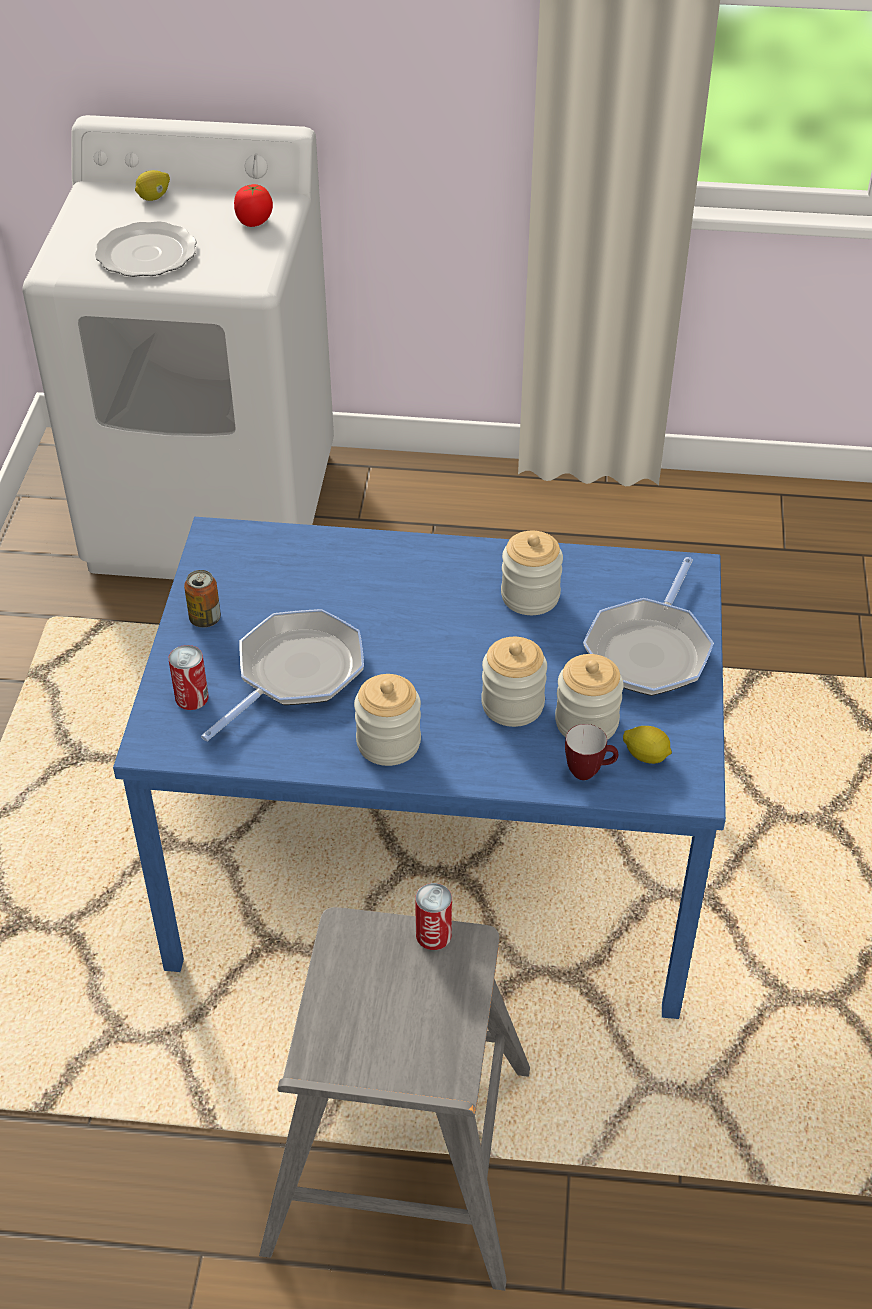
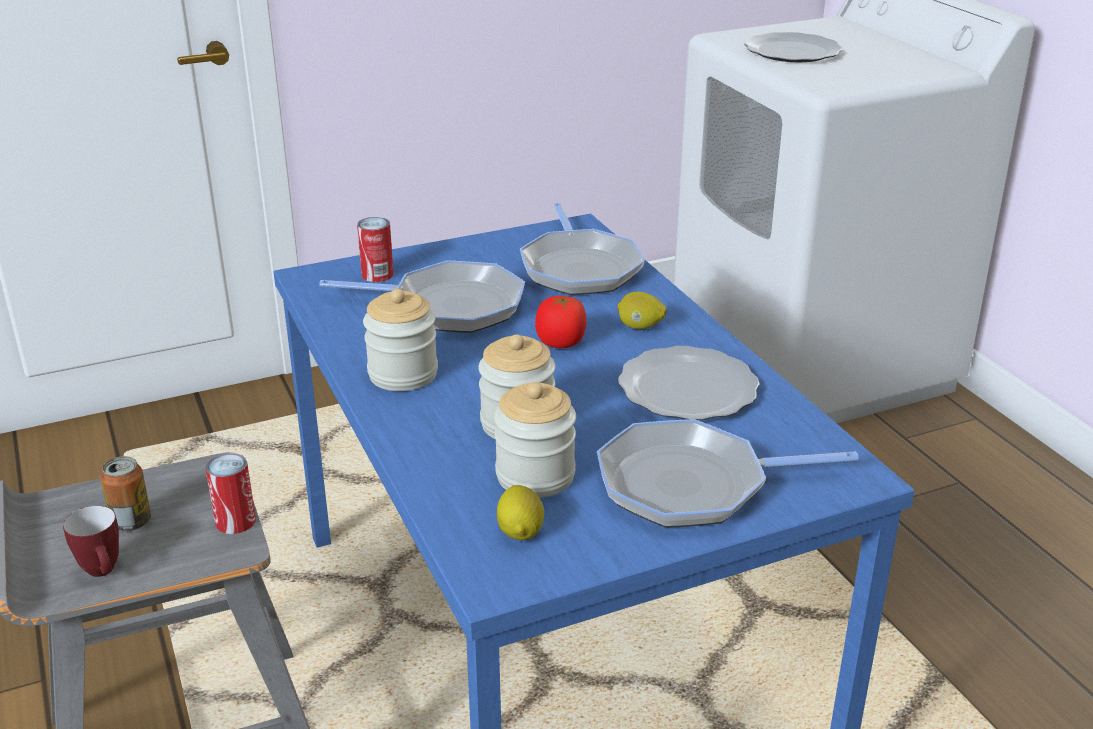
camera: 60 degrees right, 15 degrees down
lemon [135,170,170,201] -> lemon moved to [617,292,667,329]
can [184,570,221,628] -> can moved to [100,456,151,531]
tomato [234,184,273,227] -> tomato moved to [535,295,586,348]
jar [501,531,563,615] -> plate [618,346,760,420]
mug [565,724,618,780] -> mug moved to [63,506,119,577]
none -> frying pan [520,202,645,295]

